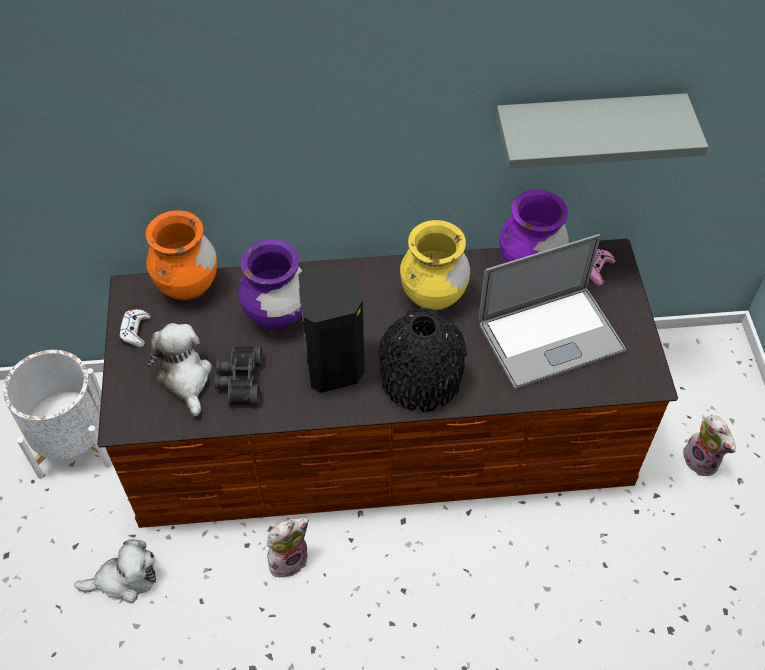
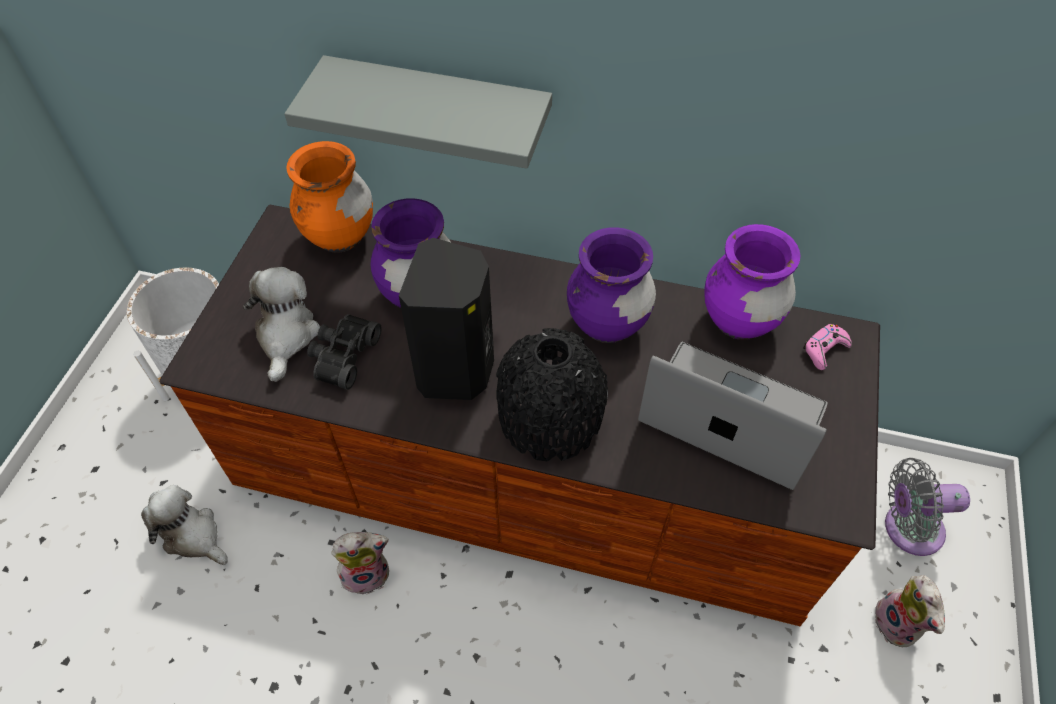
camera: 20 degrees right, 0 degrees up
plush toy [74,539,156,603] -> plush toy turned 150 degrees counterclockwise [141,485,228,565]
white game controller [119,309,151,347] -> none
yellow vase [400,220,470,311] -> purple vase [567,227,656,343]
laptop [478,234,626,389] -> laptop turned 150 degrees counterclockwise [638,342,827,490]
grey shelf [496,93,708,169] -> grey shelf moved to [284,55,552,169]
none -> grey fan [885,458,970,556]

